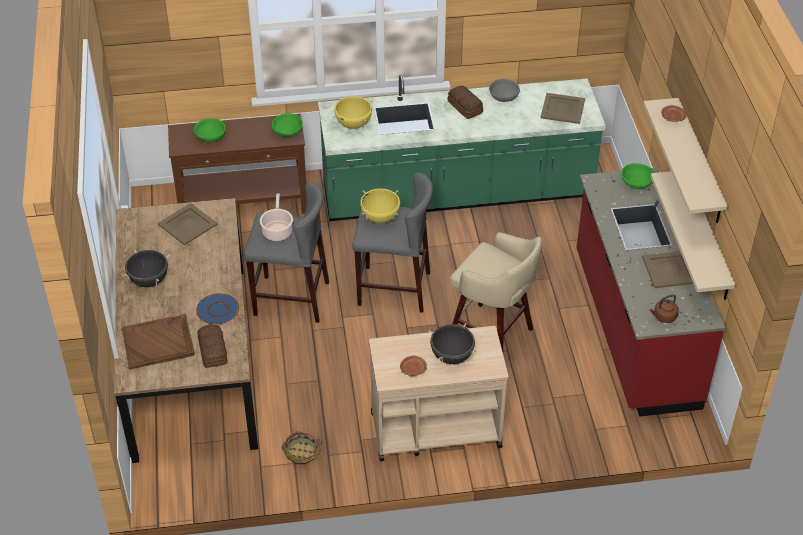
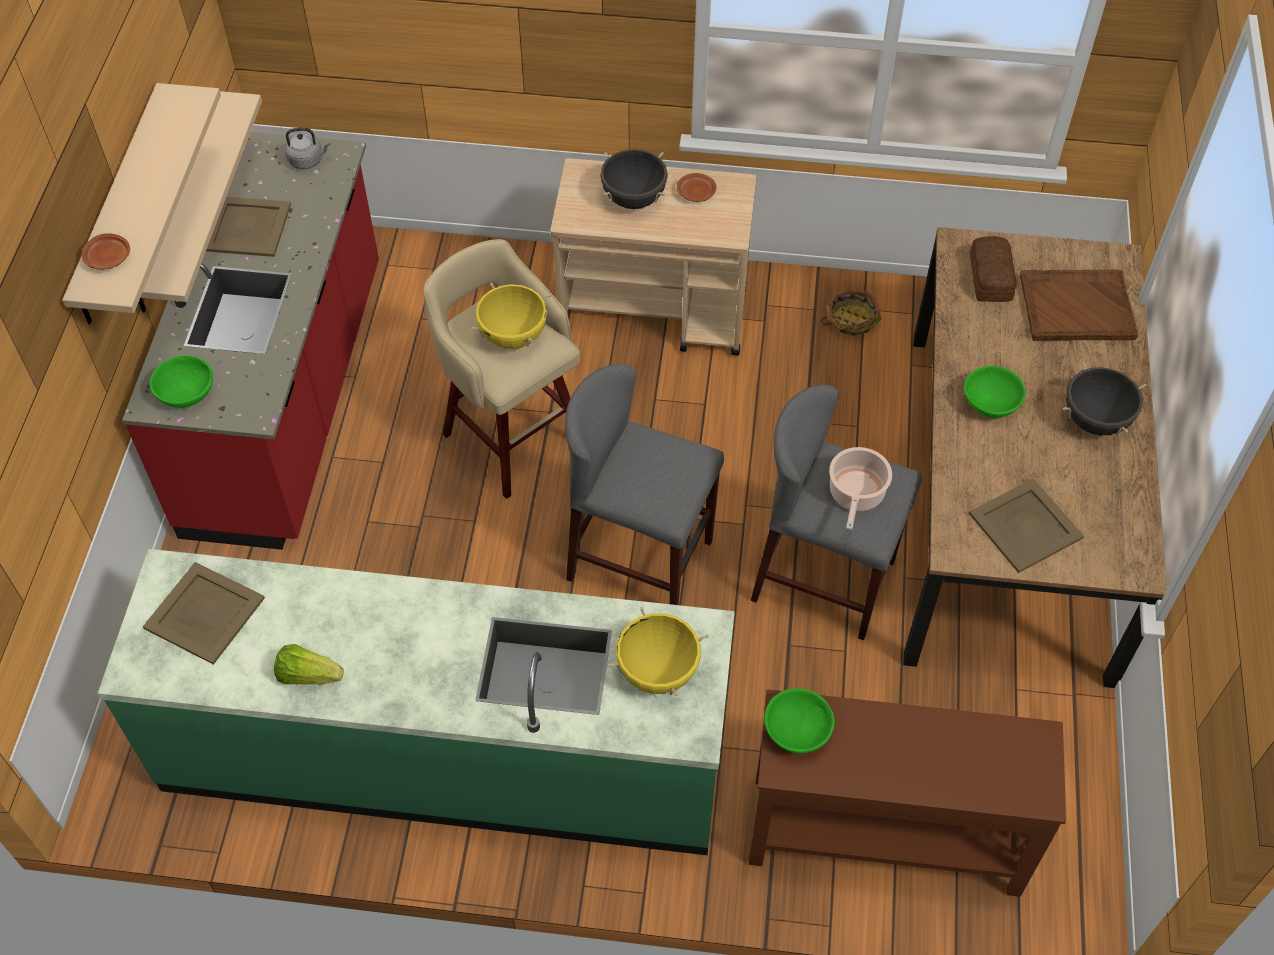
camera: 165 degrees left, 10 degrees up
green bowl [194,118,225,142] -> green bowl moved to [964,366,1026,418]
blue plate [196,293,239,325] -> none
yellow cooking pot [360,188,400,223] -> yellow cooking pot moved to [471,283,551,349]
bread [447,86,483,119] -> none
grey bowl [489,79,520,102] -> lettuce [274,644,344,685]
brown kettle [650,294,679,323] -> grey kettle [285,128,331,169]

